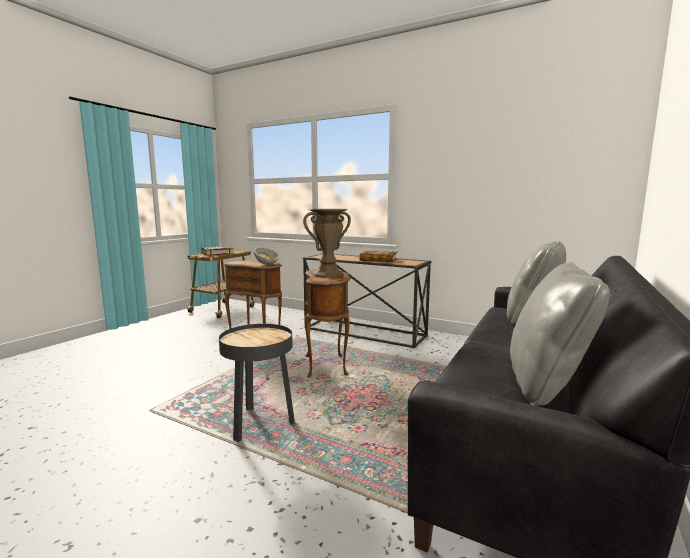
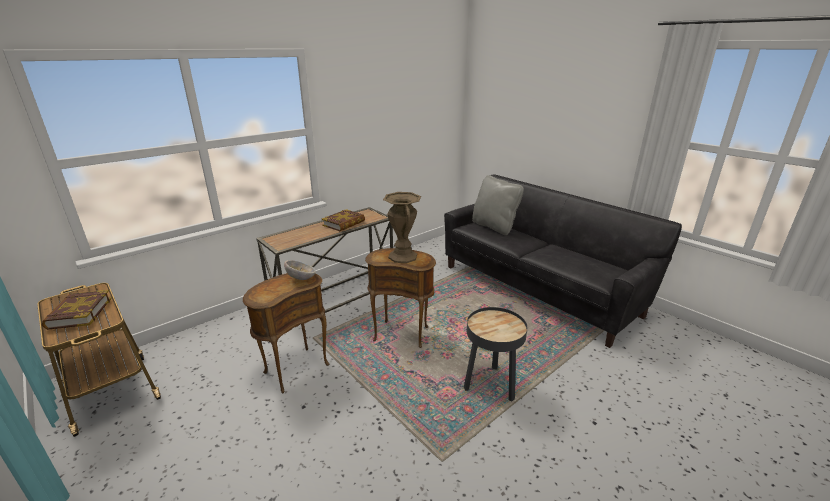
camera: 70 degrees left, 15 degrees up
grey pillow [510,262,610,406] -> none

